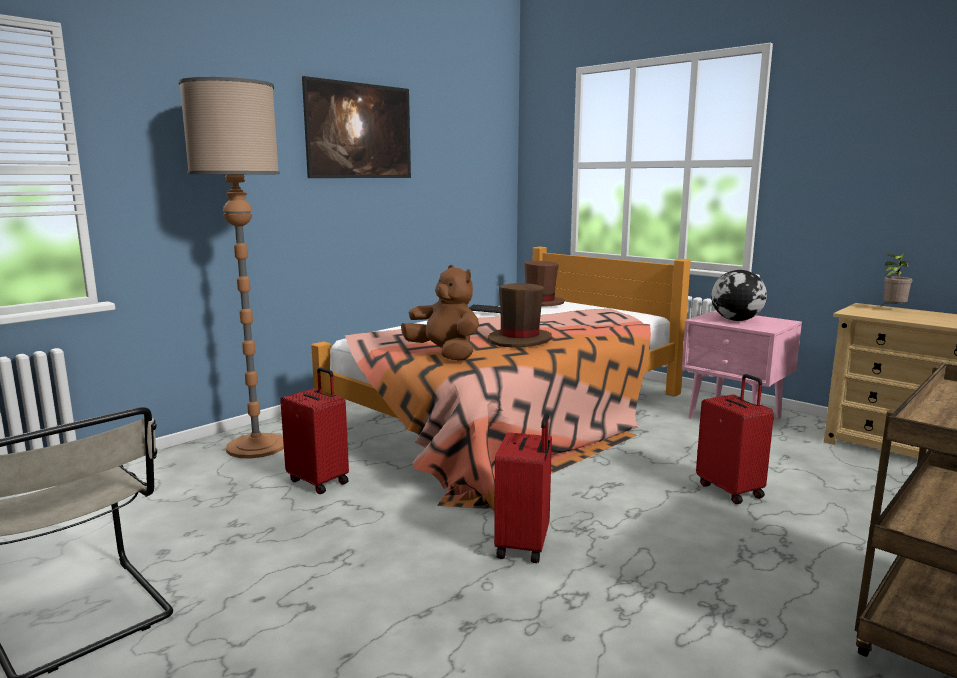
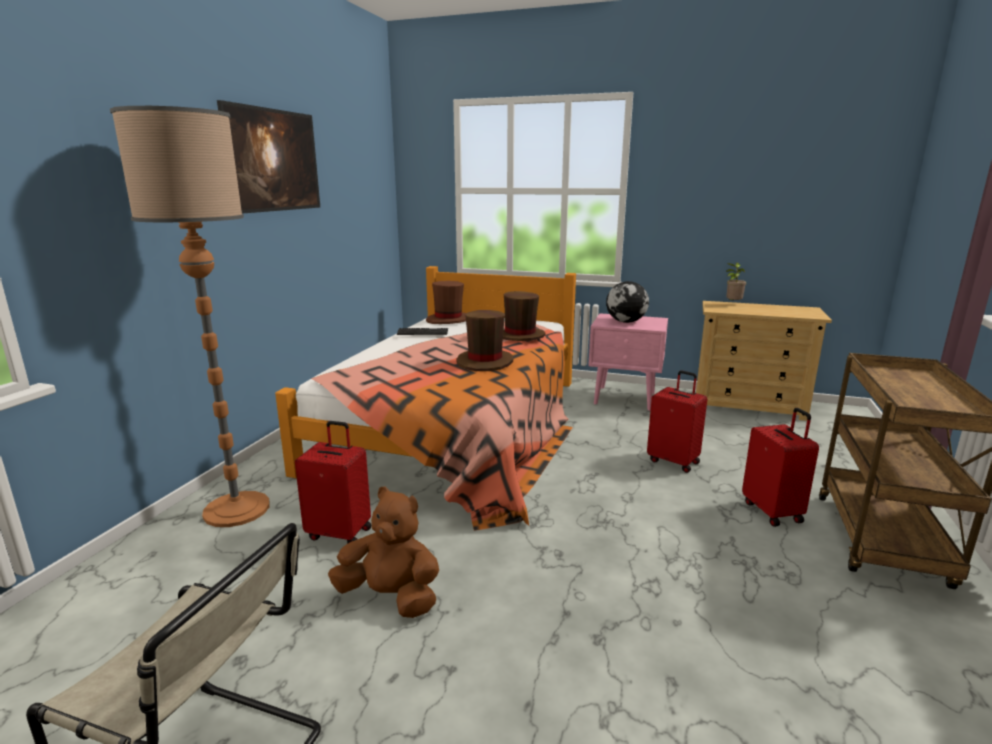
camera: 25 degrees left, 5 degrees up
brown plush toy [401,265,479,361] -> brown plush toy moved to [328,486,439,618]
red suitcase [494,413,552,563] -> red suitcase moved to [742,408,819,527]
none -> brown hat [503,291,545,341]

